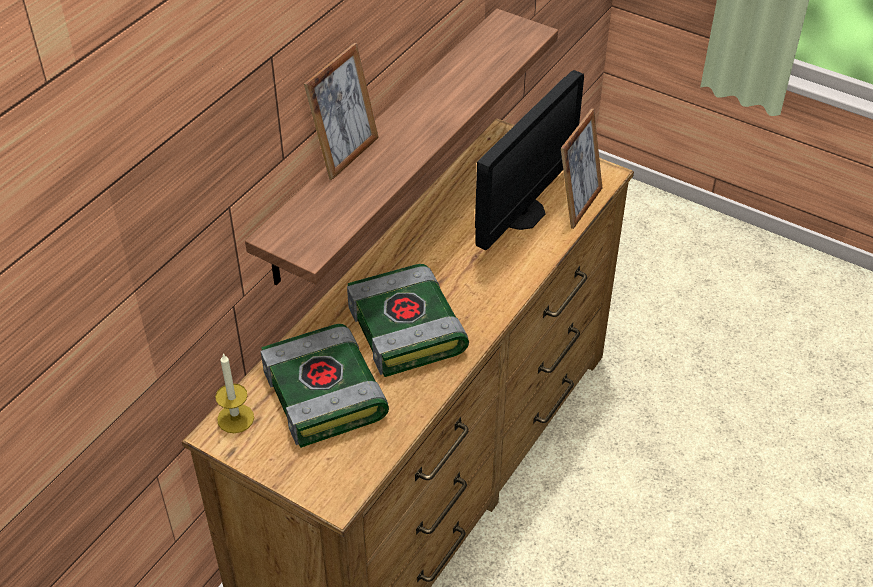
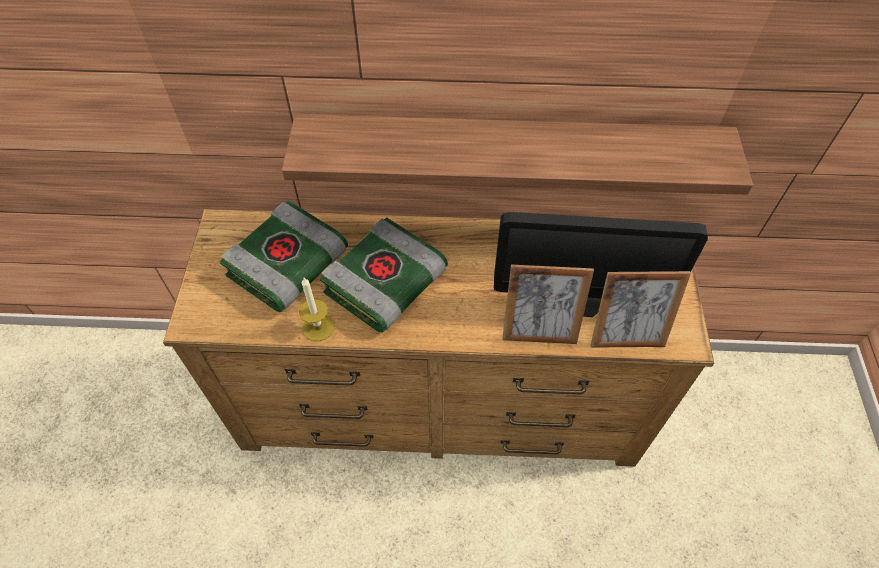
camera: 60 degrees right, 10 degrees up
candle [215,353,254,433] -> candle moved to [299,278,335,341]
picture frame [304,43,379,180] -> picture frame moved to [503,265,594,344]

